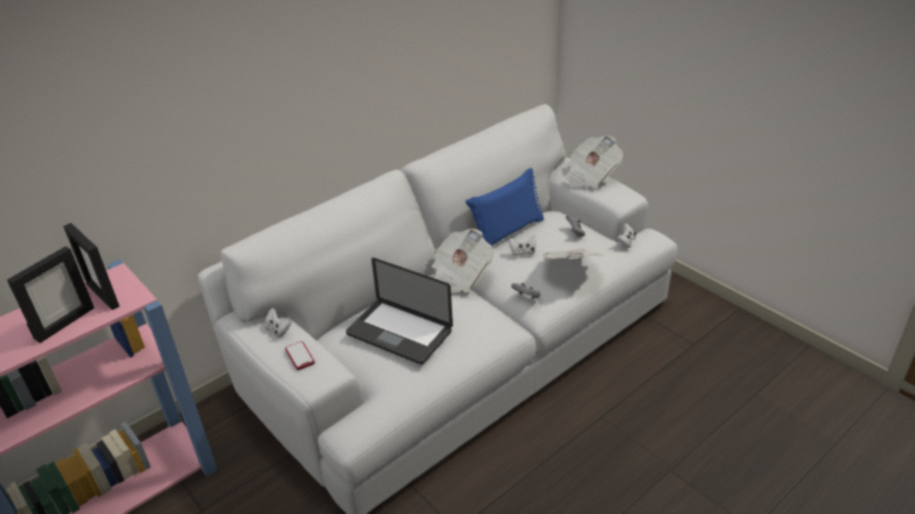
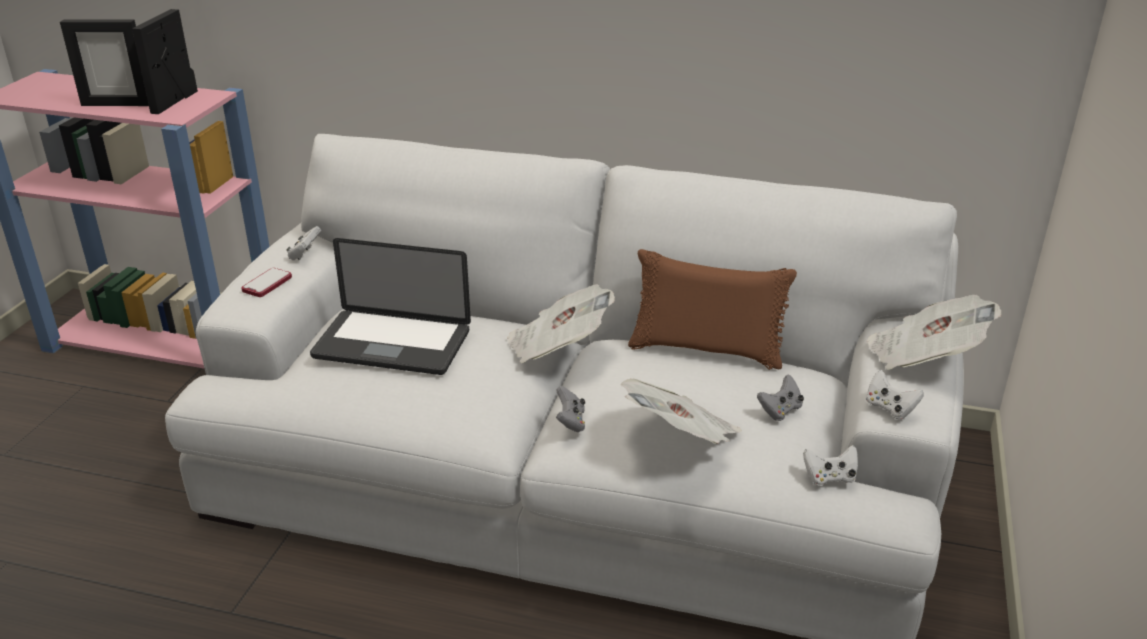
camera: 55 degrees right, 5 degrees down
laptop [346,258,453,365] -> laptop turned 75 degrees counterclockwise [310,238,471,375]
blue pillow [466,168,544,246] -> brown pillow [628,249,797,370]
white game controller [509,236,536,256] -> white game controller moved to [866,370,924,419]

